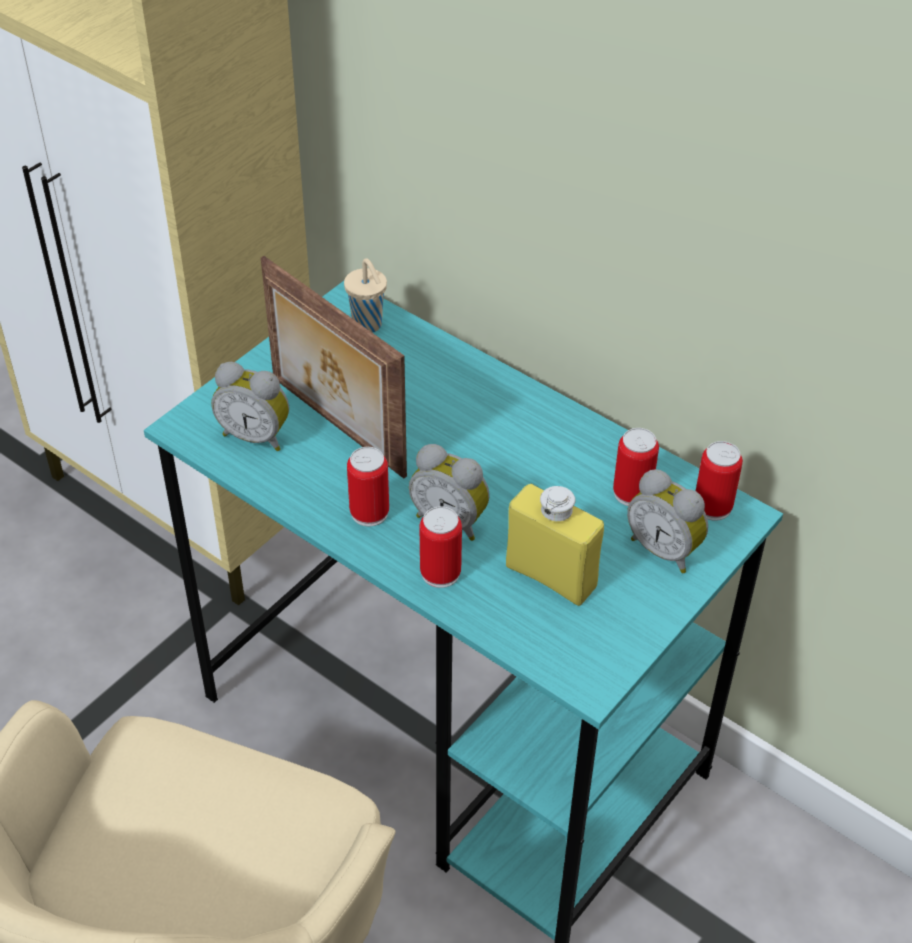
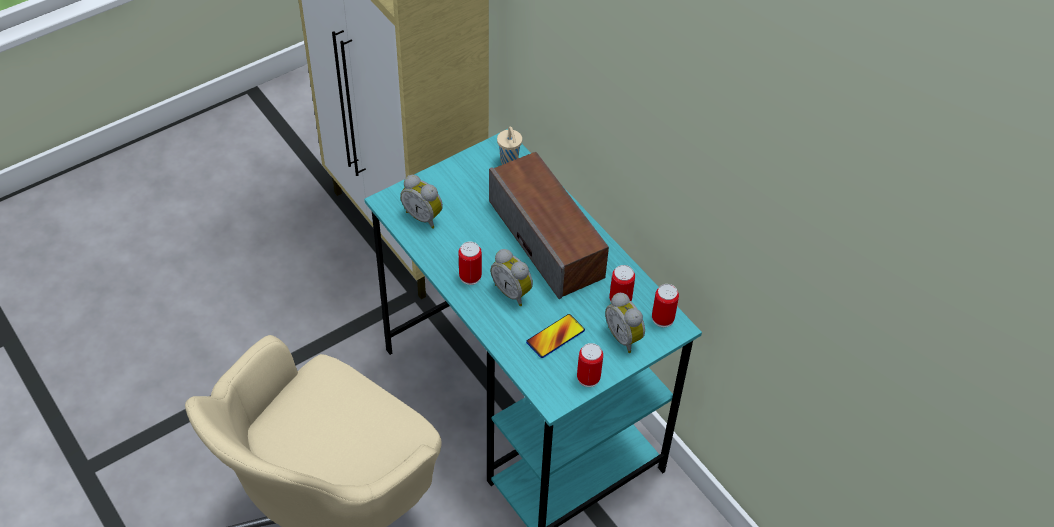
camera: 15 degrees right, 5 degrees up
picture frame [261,256,407,479] -> none
can [420,506,462,588] -> can moved to [577,343,603,387]
yellow bottle [506,484,604,606] -> phone [526,314,585,358]
none -> speaker [489,152,609,299]

